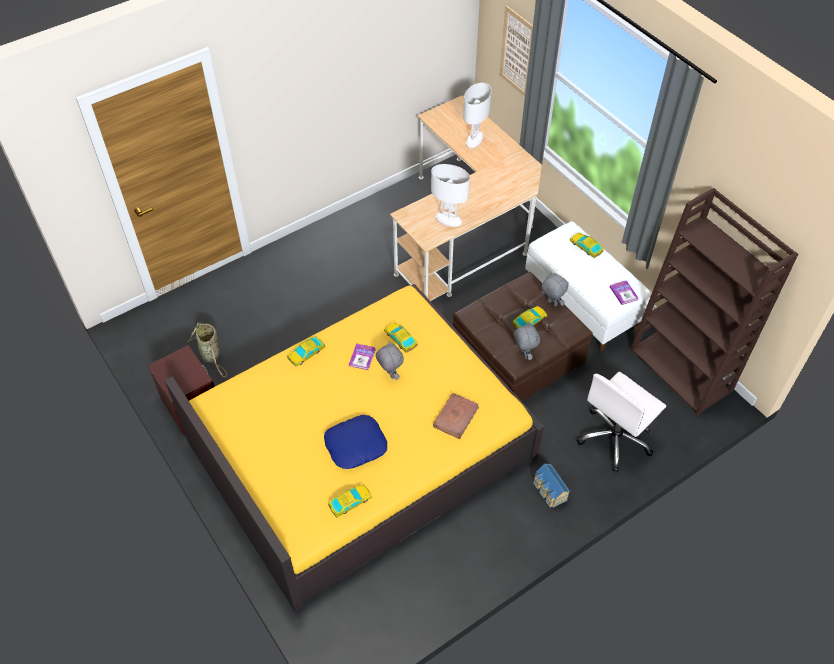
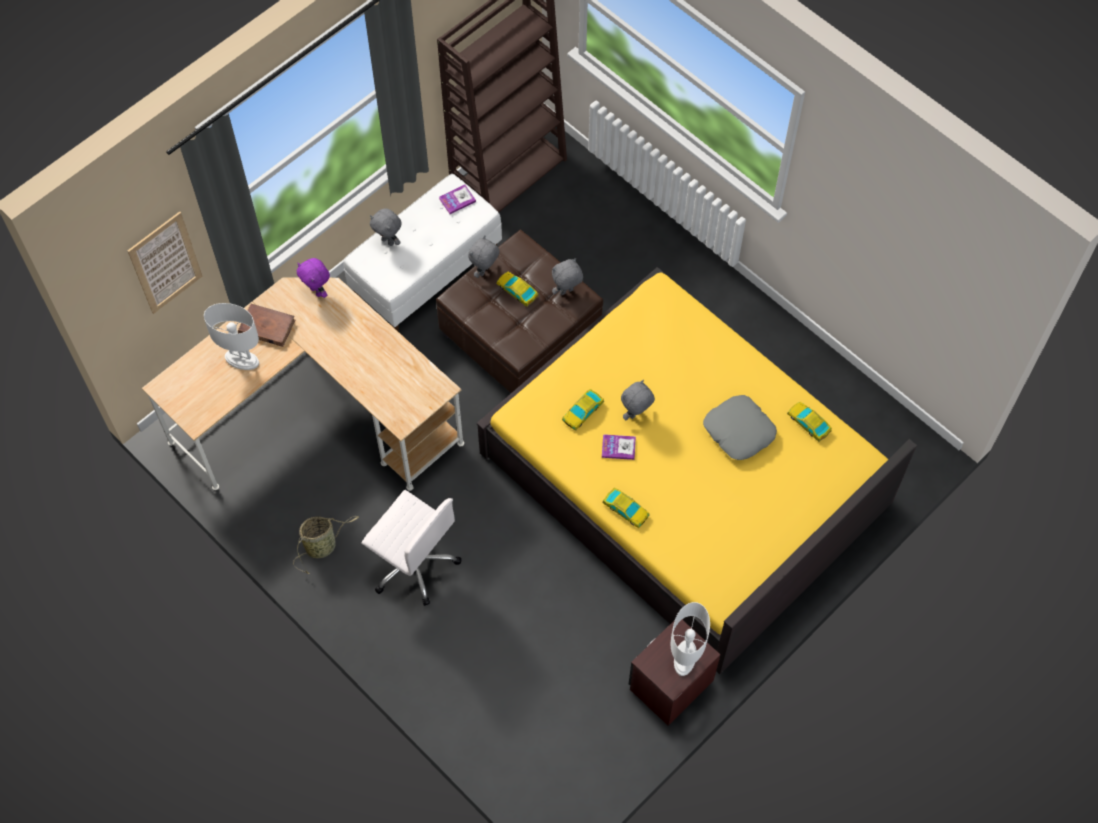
camera: 100 degrees left, 10 degrees up
basket [188,322,227,377] -> basket moved to [293,516,359,574]
blue pillow [324,415,387,469] -> grey pillow [703,395,777,460]
white table lamp [431,164,470,227] -> white table lamp moved to [671,602,710,676]
brown book [433,393,479,439] -> brown book moved to [238,304,295,347]
toy house [533,464,570,508] -> none
toy car [570,232,604,258] -> grey plush toy [370,209,402,246]
white office chair [577,372,666,472] -> white office chair moved to [362,490,461,606]
none -> purple plush toy [297,258,330,298]

